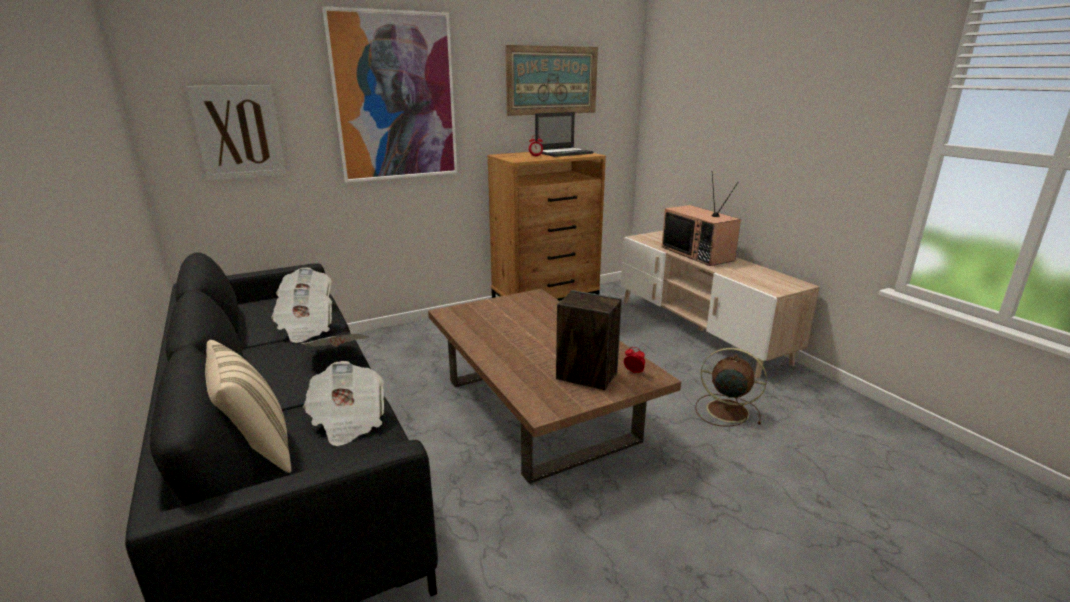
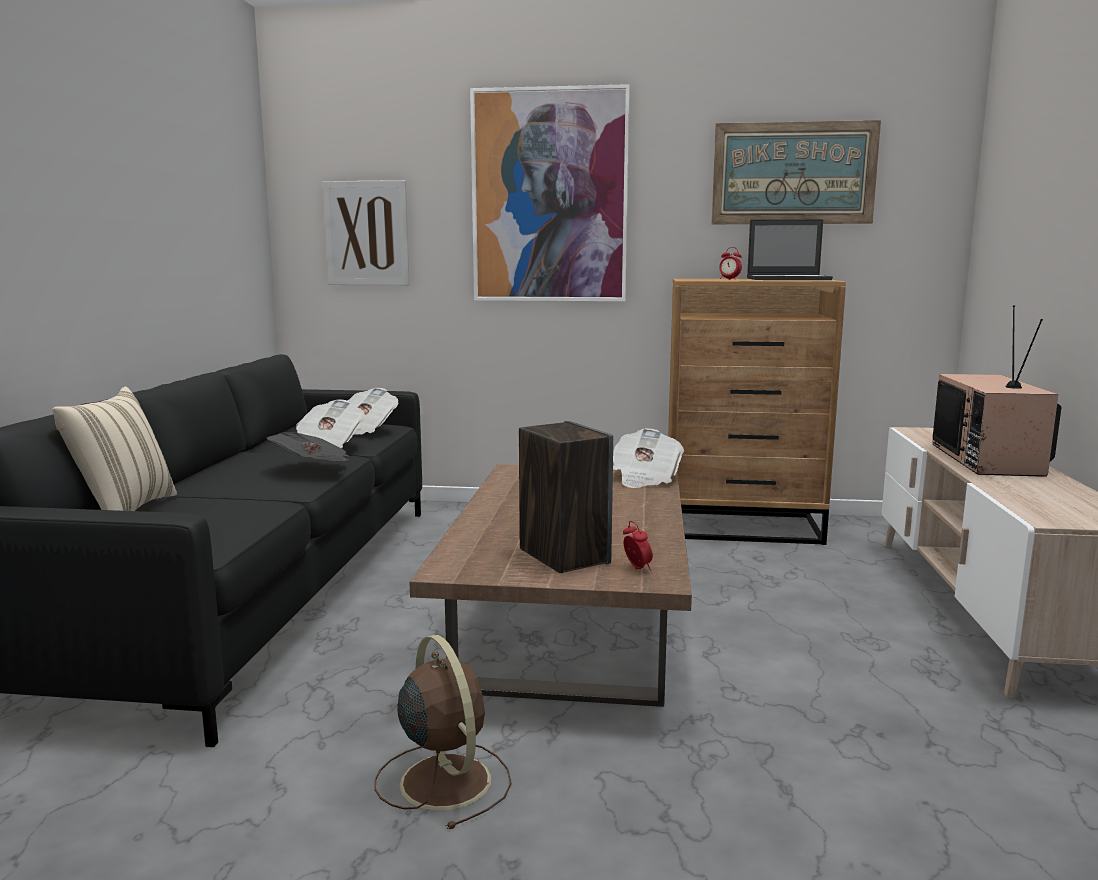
camera: 35 degrees right, 10 degrees down
newspaper [303,361,384,446] -> newspaper moved to [613,428,684,488]
brown fan [695,348,767,426] -> brown fan moved to [375,635,512,829]

